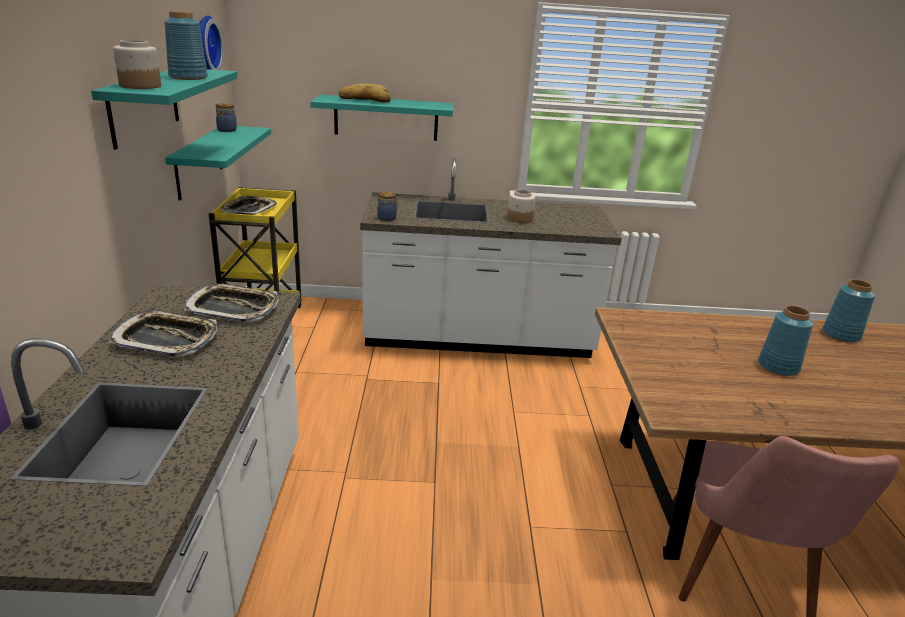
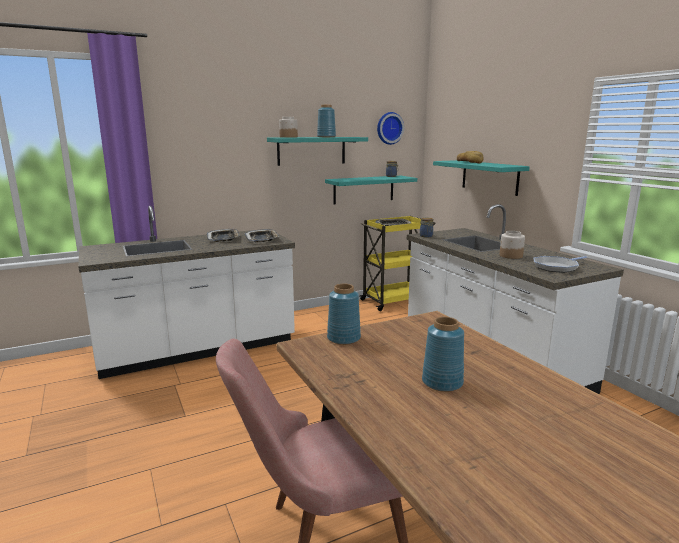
camera: 65 degrees right, 10 degrees down
blue vase [822,279,875,343] -> blue vase moved to [327,284,361,345]
none -> frying pan [533,256,587,273]

